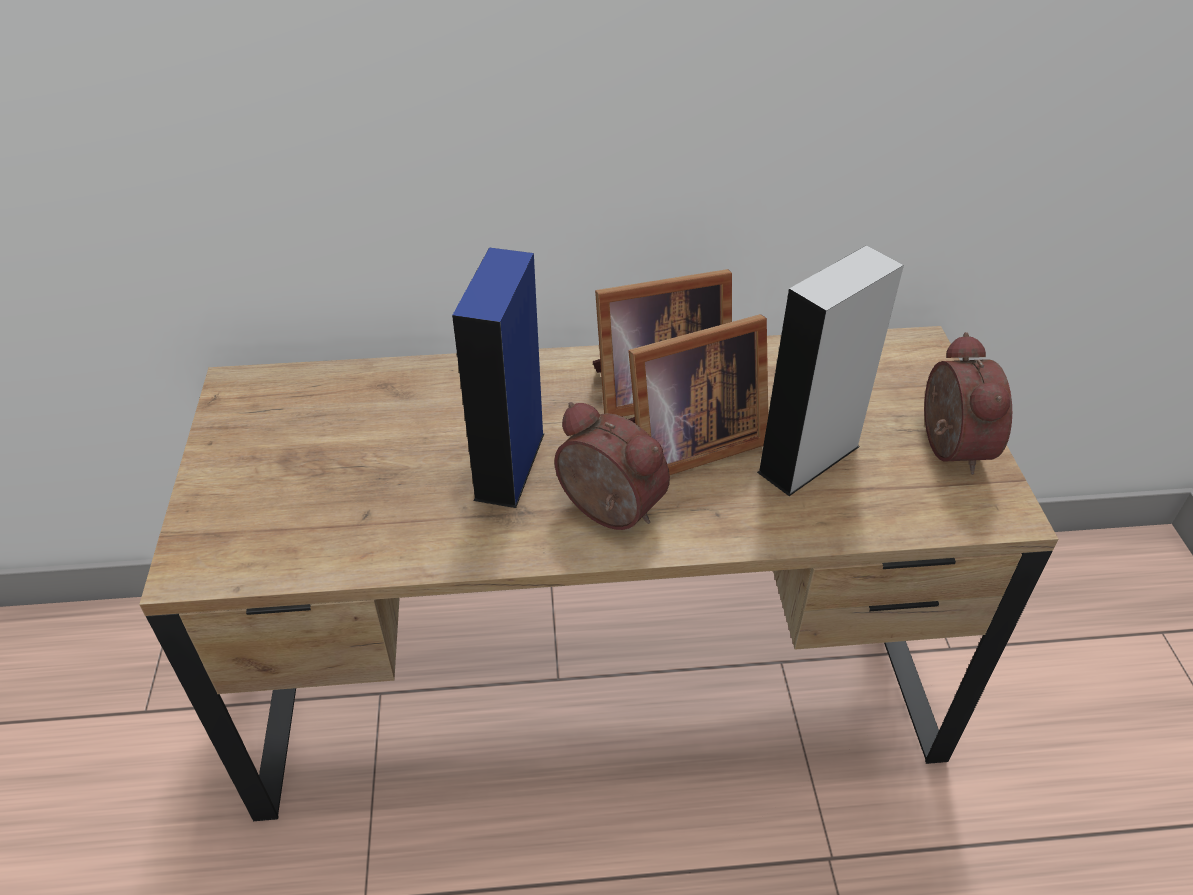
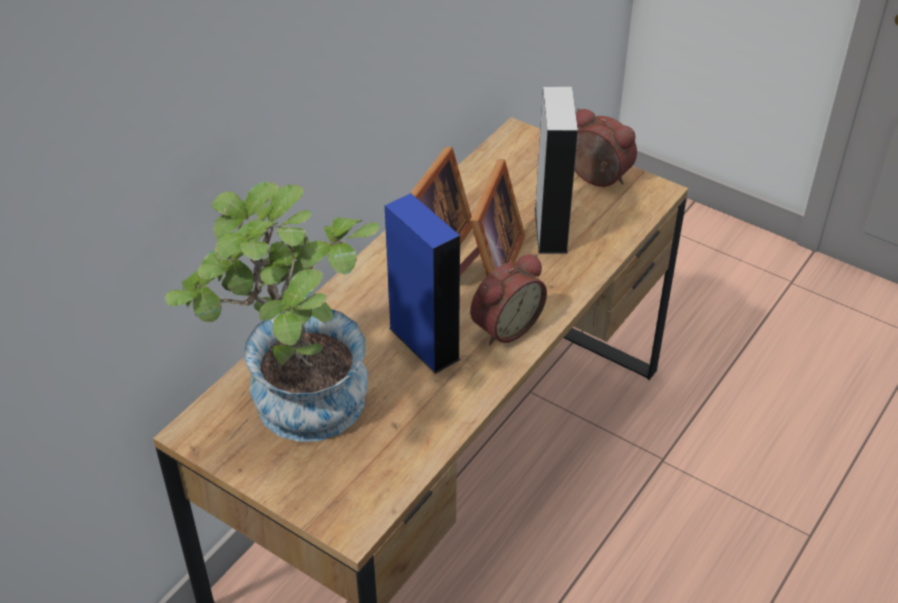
camera: 50 degrees left, 0 degrees up
alarm clock [554,402,670,530] -> alarm clock turned 150 degrees clockwise [470,254,547,345]
none -> potted plant [165,182,380,442]

